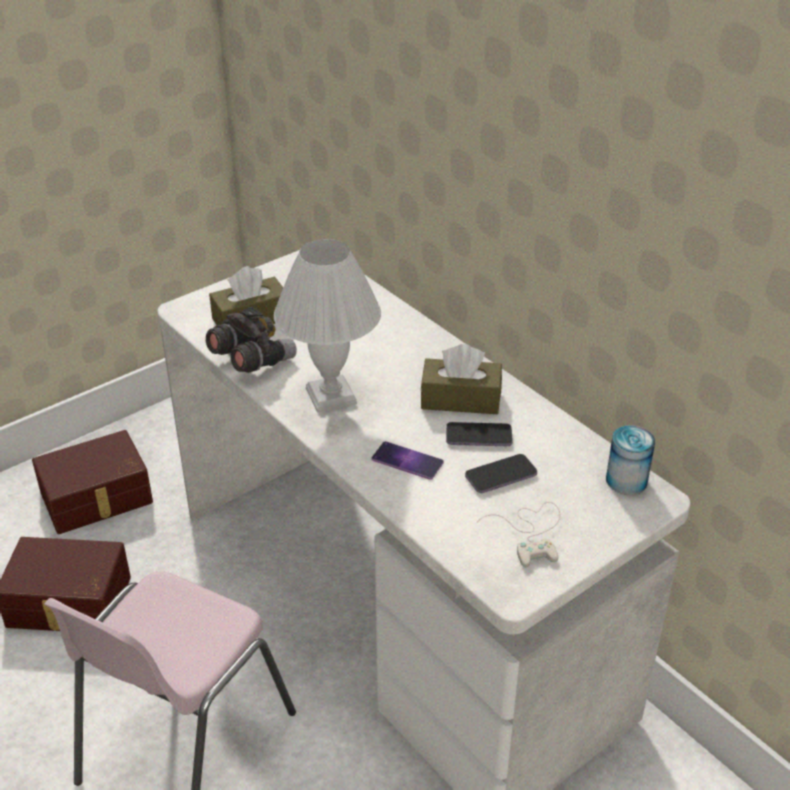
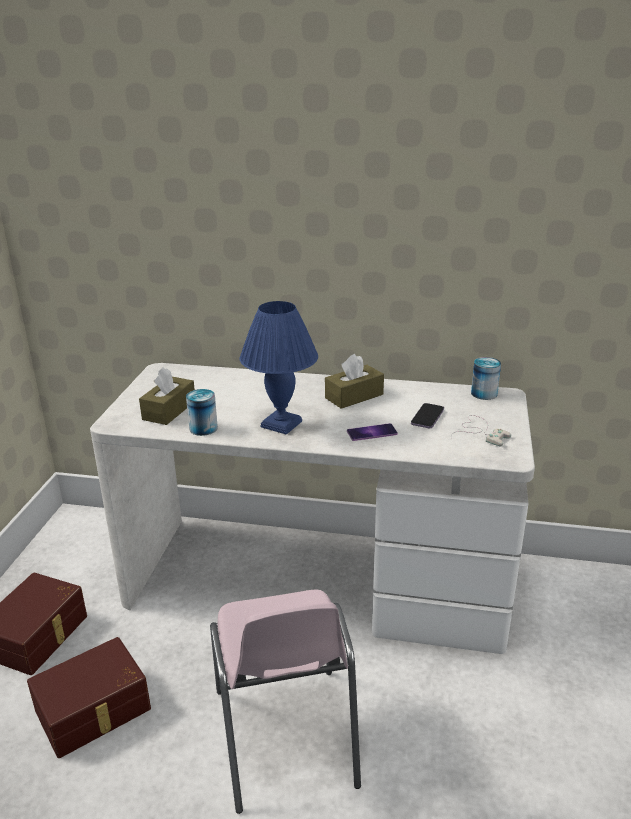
camera: 40 degrees left, 10 degrees down
grey binoculars [206,307,297,373] -> can [186,389,218,436]
white table lamp [274,239,381,413] -> blue table lamp [240,301,318,435]
phone [446,422,513,446] -> none

